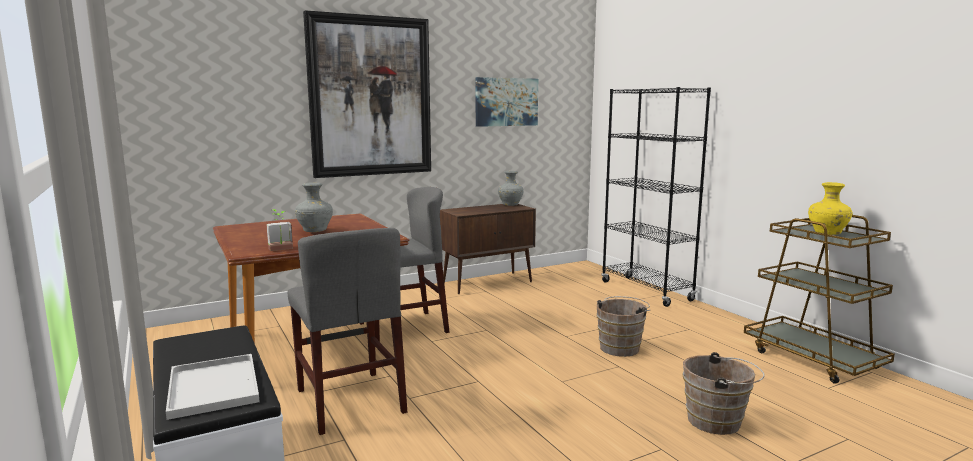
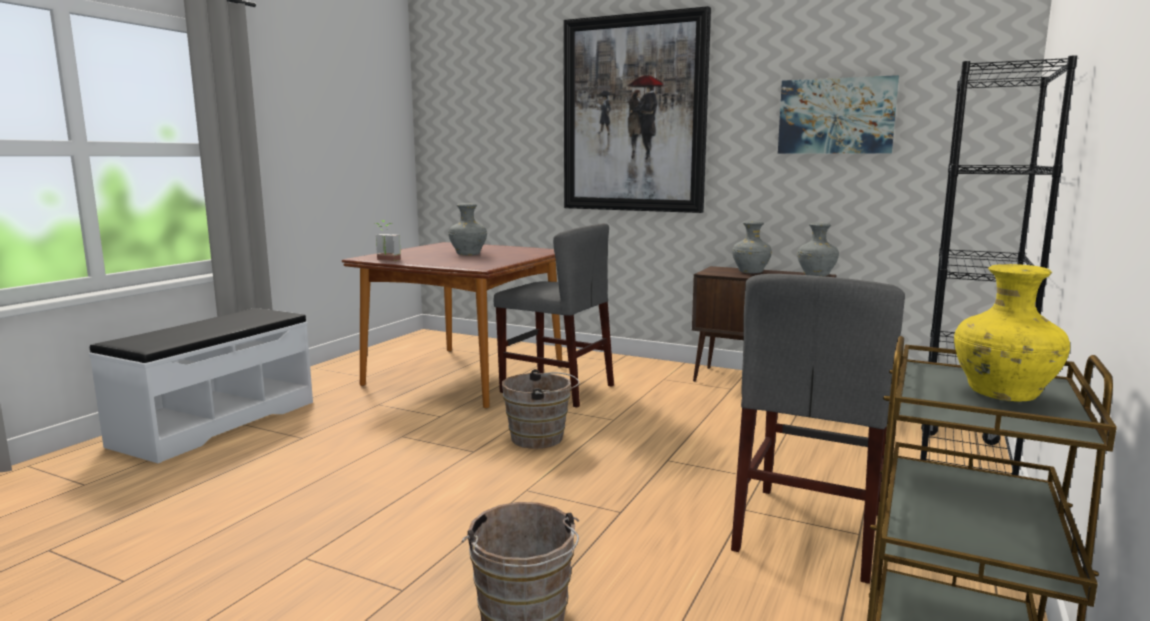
camera: 55 degrees right, 0 degrees up
white tray [166,354,260,420] -> none
grey chair [288,228,407,435] -> grey chair moved to [731,274,905,584]
brown bucket [596,296,650,357] -> brown bucket moved to [502,369,580,449]
none -> grey vase [732,221,772,273]

